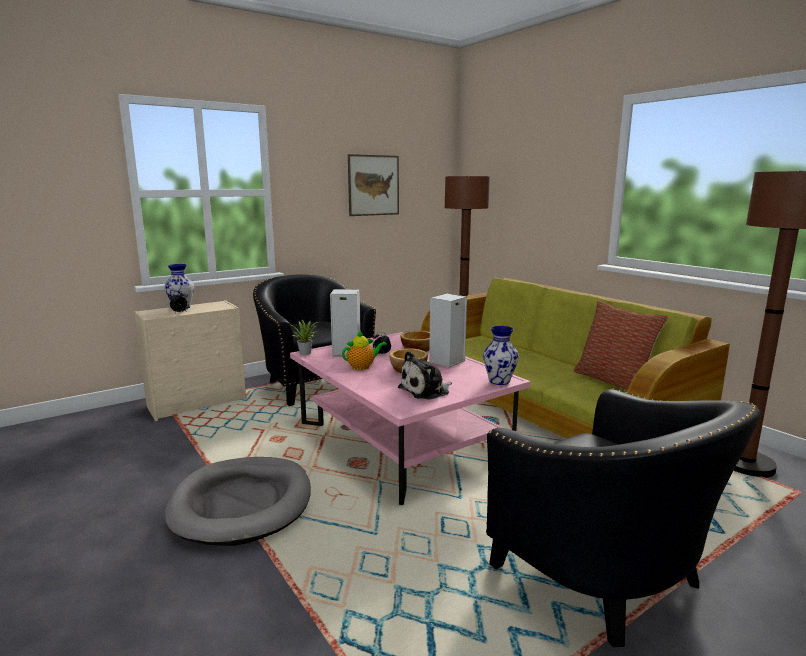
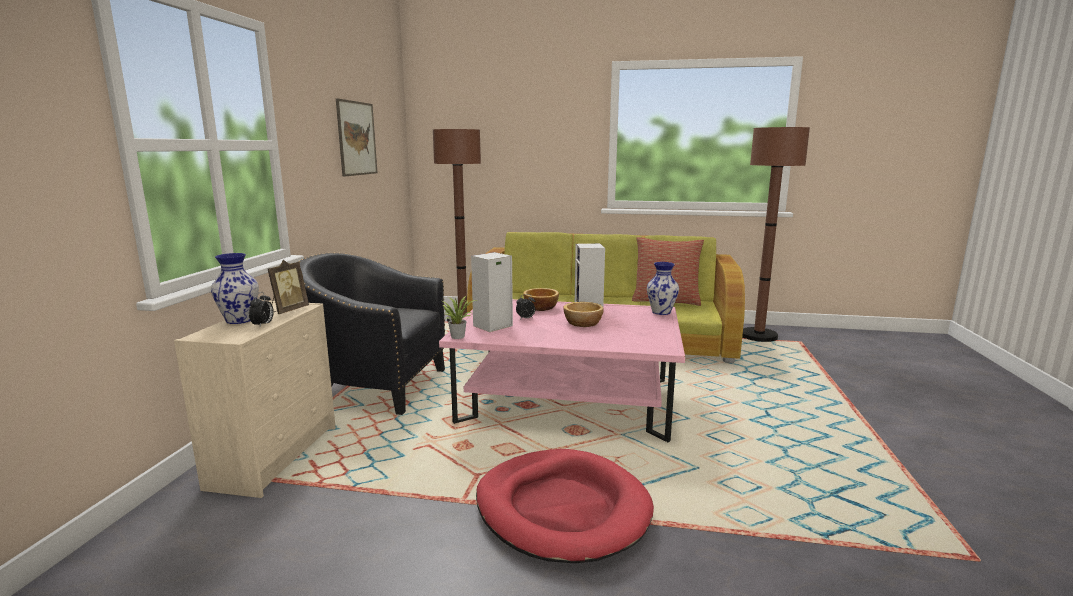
camera: 45 degrees left, 0 degrees up
grey dog bed [165,457,311,546] -> red dog bed [476,449,654,563]
teapot [342,331,387,370] -> none
plush toy [398,351,452,400] -> none
black armchair [486,389,761,647] -> none
none -> picture frame [268,260,309,314]

